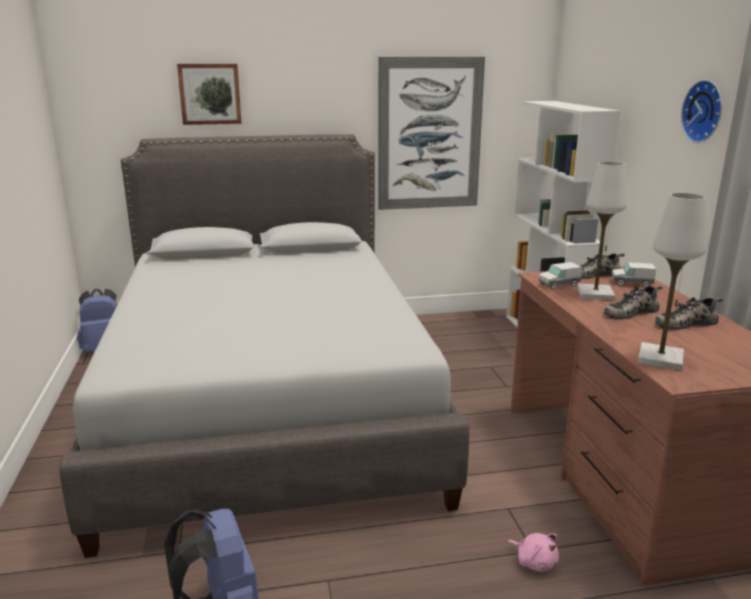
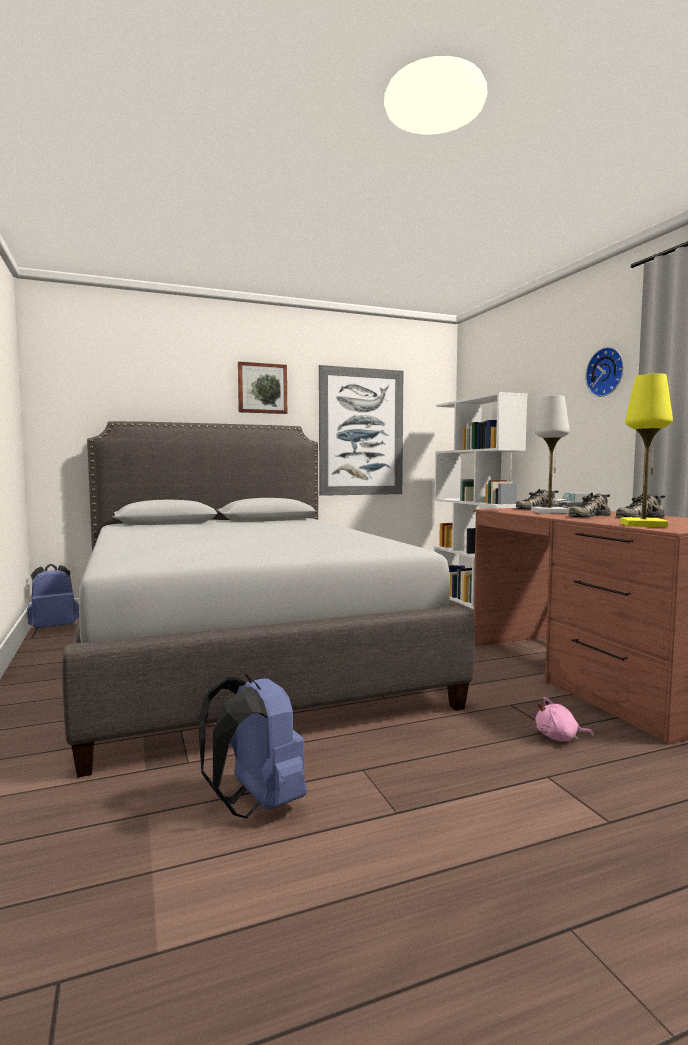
camera: 10 degrees left, 15 degrees down
picture [177,64,242,125] -> picture moved to [238,362,287,414]
pink plush toy [507,533,559,572] -> pink plush toy turned 150 degrees clockwise [535,697,594,741]
toy truck [538,262,583,290] -> none
white table lamp [638,193,707,370] -> yellow table lamp [620,373,673,527]

